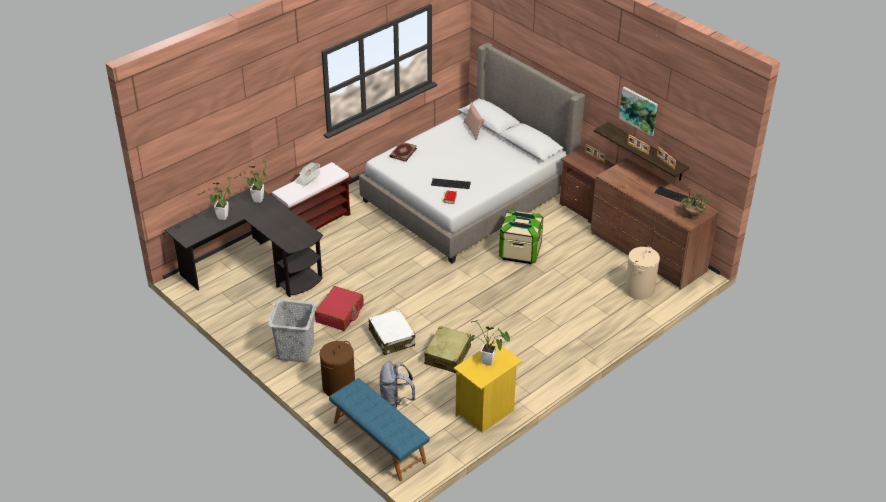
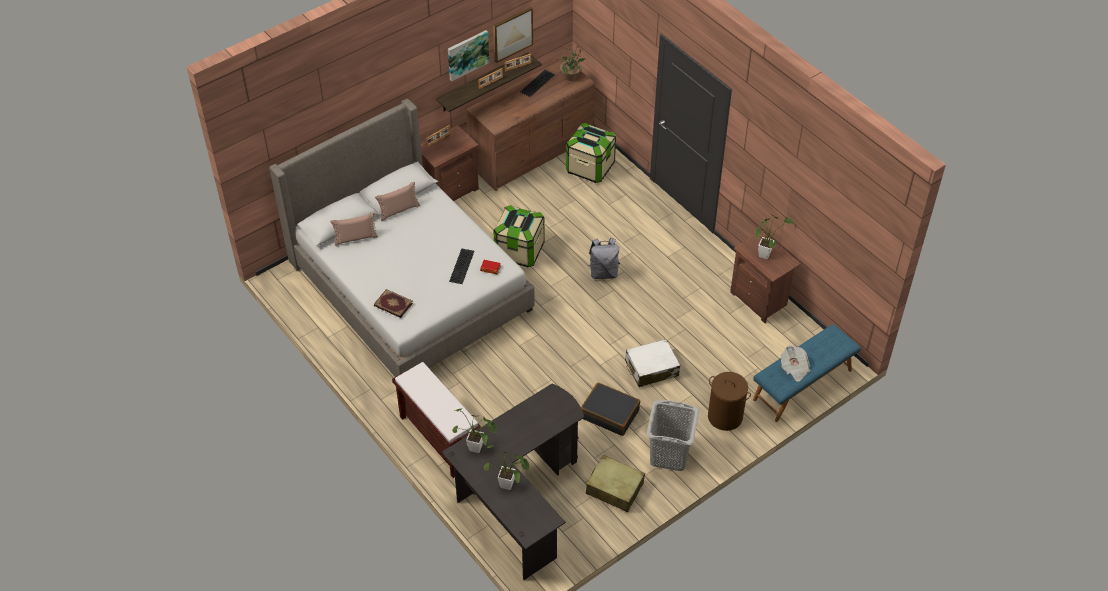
camera: 85 degrees left, 10 degrees up
newspaper [294,163,320,186] -> newspaper moved to [781,345,811,382]
red suitcase [315,286,364,331] -> black suitcase [581,382,640,436]
grey backpack [380,361,415,408] -> grey backpack moved to [588,238,620,279]
beige suitcase [424,326,471,373] -> beige suitcase moved to [586,455,645,512]
yellow nightstand [454,341,522,433] -> brown nightstand [730,231,801,323]
beige laundry basket [625,247,660,300] -> storage box [566,123,616,183]
none -> beige pillow [375,182,420,221]
none -> picture [493,7,533,63]

